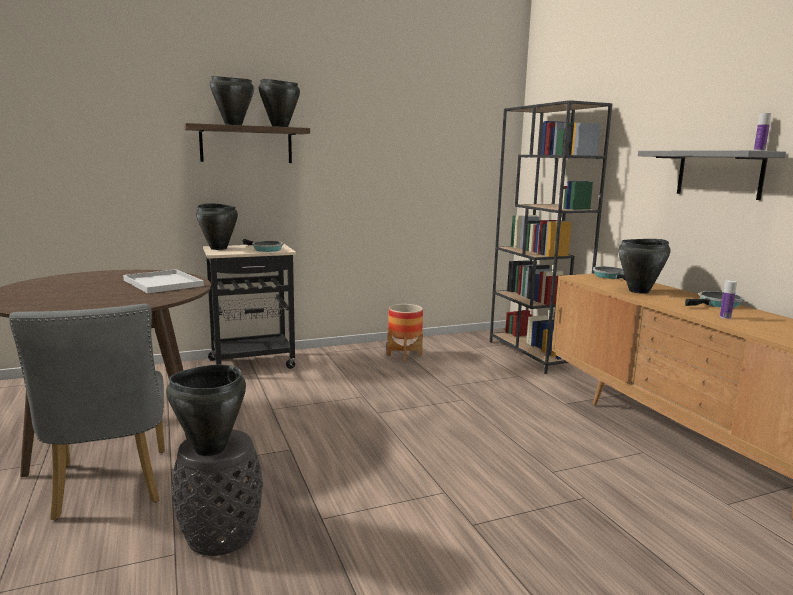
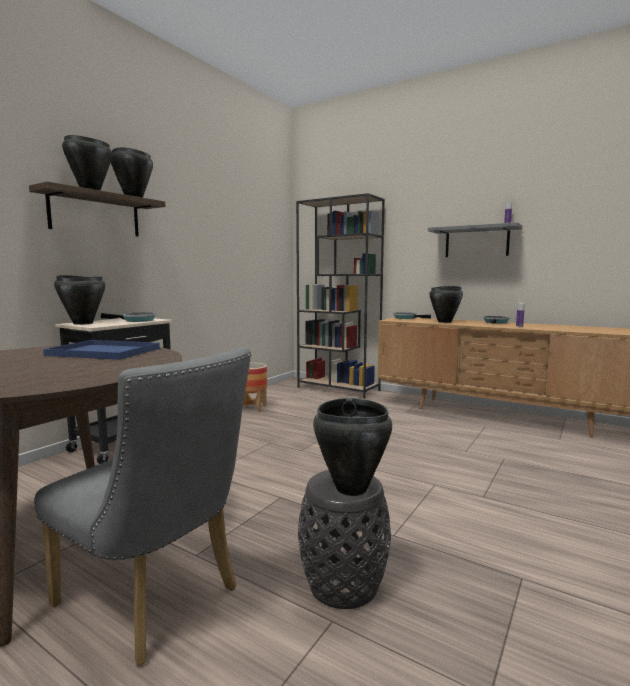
camera: 35 degrees left, 5 degrees down
white tray [123,269,204,293] -> blue tray [43,340,160,360]

